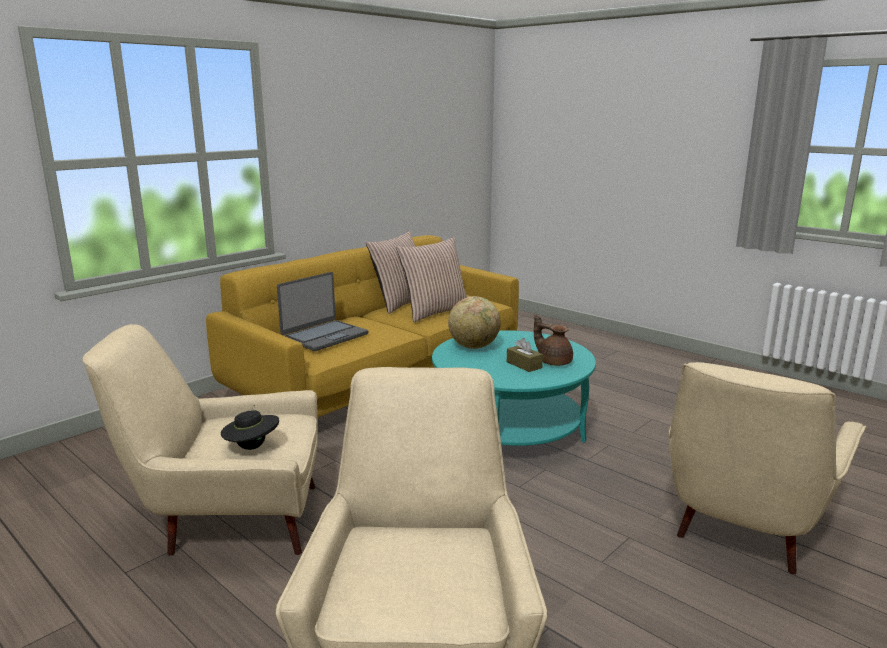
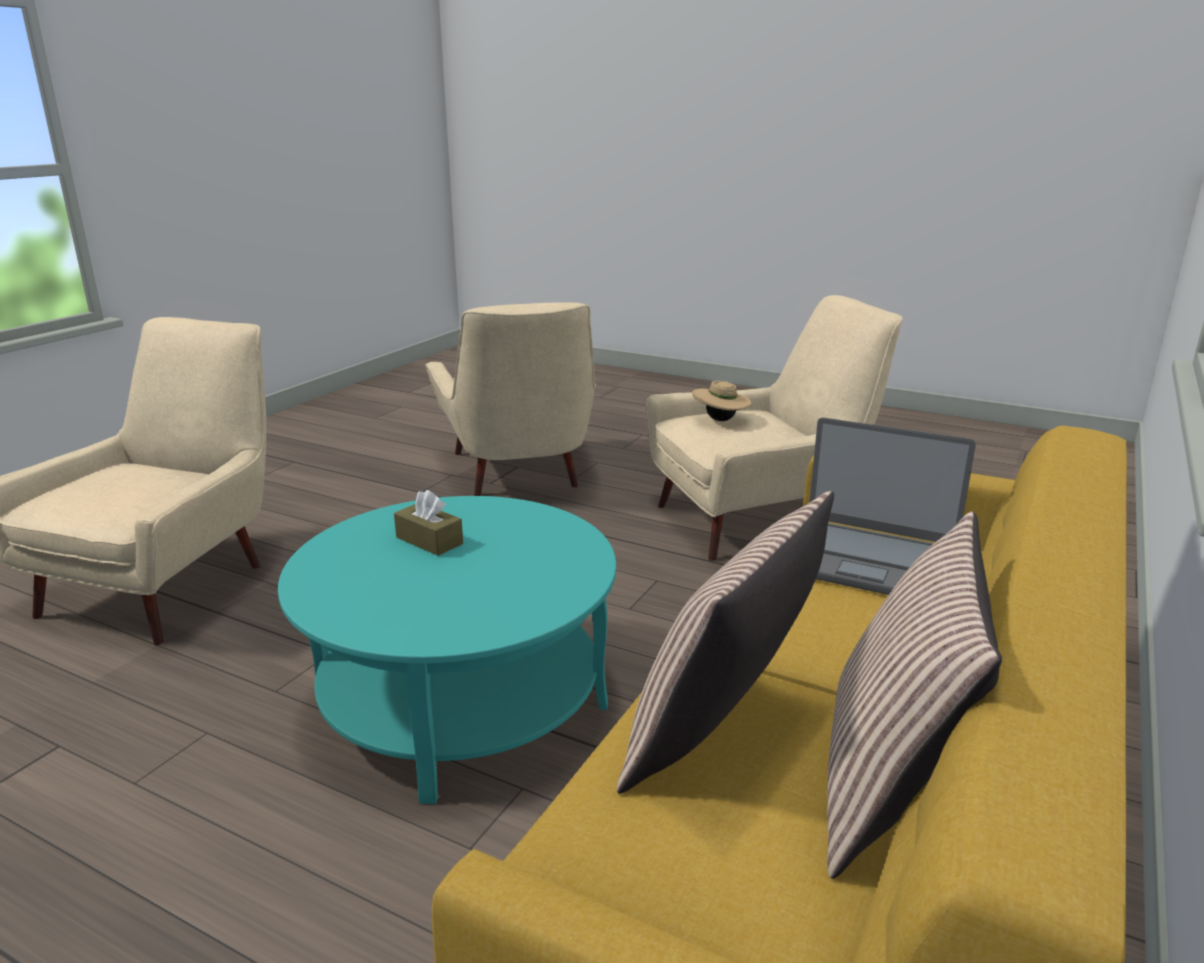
camera: 165 degrees right, 5 degrees up
black hat [221,406,279,450] -> beige hat [692,381,752,421]
laptop [277,272,368,351] -> laptop turned 90 degrees counterclockwise [809,418,976,595]
globe [448,296,501,349] -> none
brown teapot [534,314,573,366] -> none

